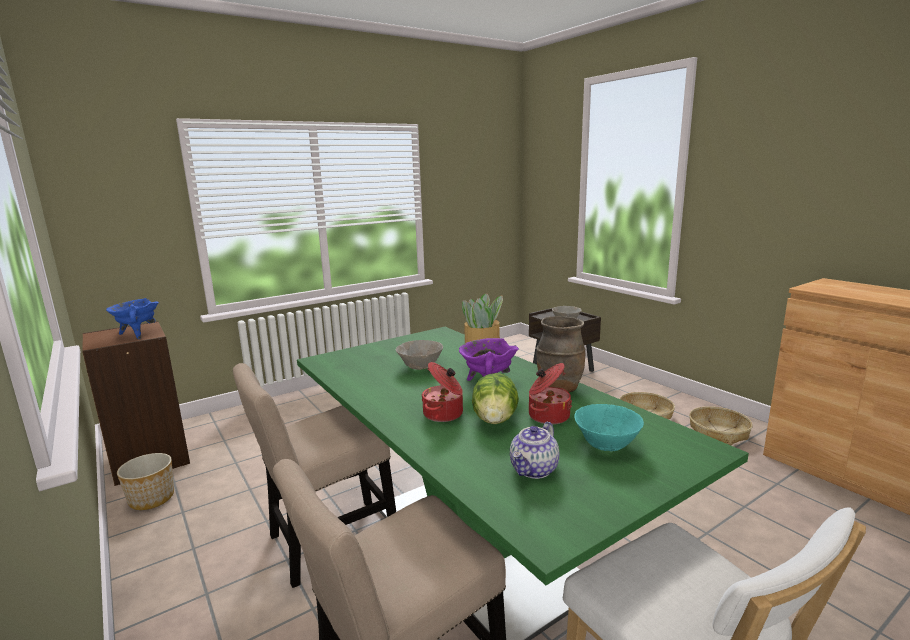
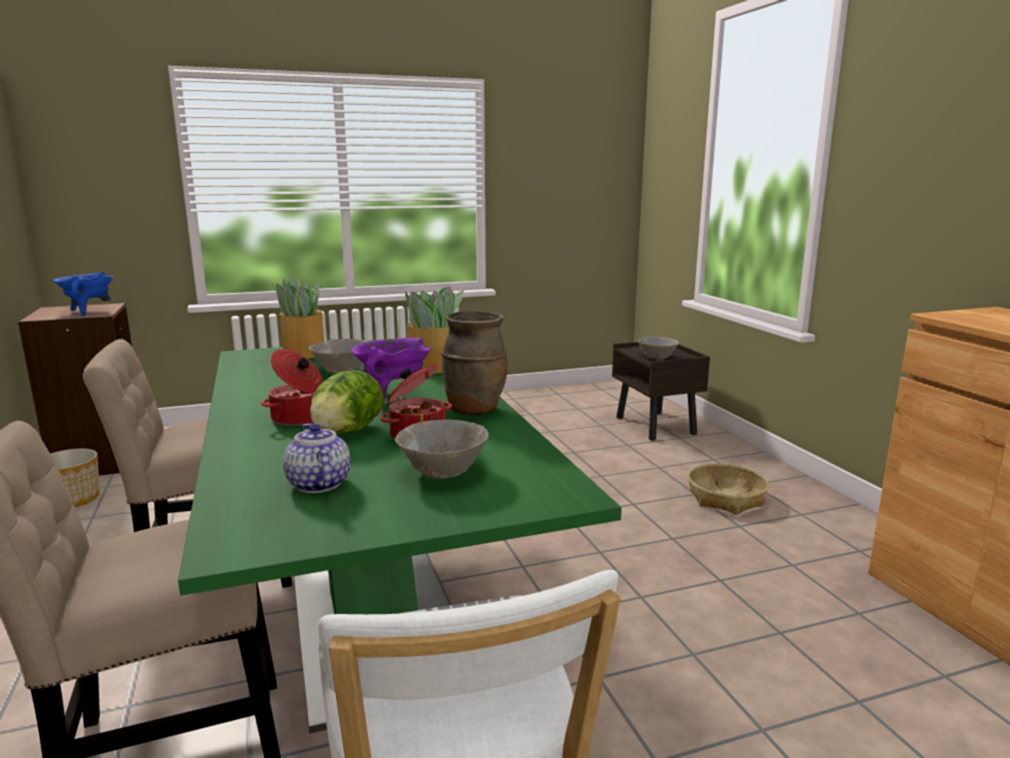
camera: 15 degrees right, 0 degrees up
teapot [510,422,559,479] -> teapot turned 105 degrees clockwise [283,424,350,493]
turquoise bowl [574,404,644,451] -> grey bowl [395,419,489,479]
basket [689,406,752,445] -> none
none -> potted plant [273,277,324,359]

